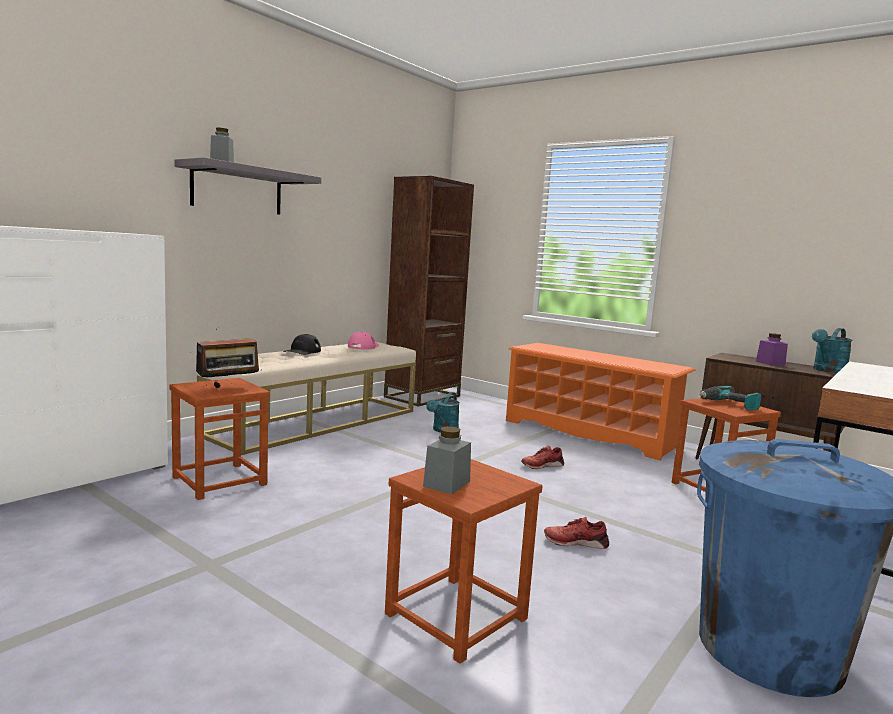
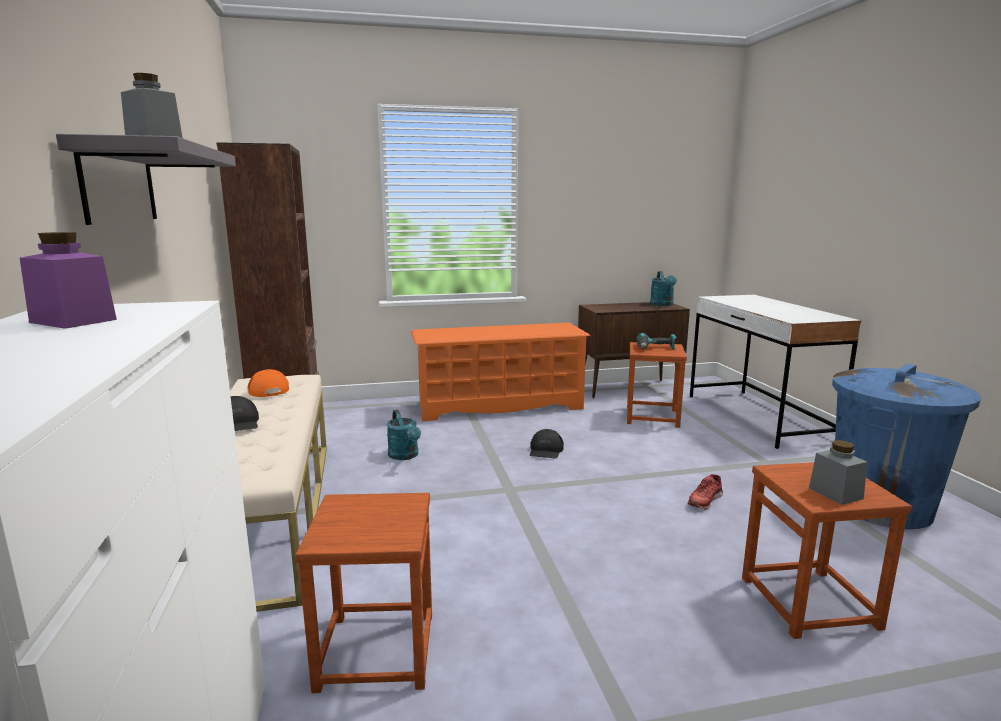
camera: 50 degrees left, 5 degrees up
radio [196,329,262,388] -> none
pink cap [348,332,379,350] -> orange cap [247,369,289,397]
red shoe [521,446,564,469] -> black cap [530,429,564,459]
purple jar [756,333,788,366] -> purple jar moved to [20,232,117,329]

